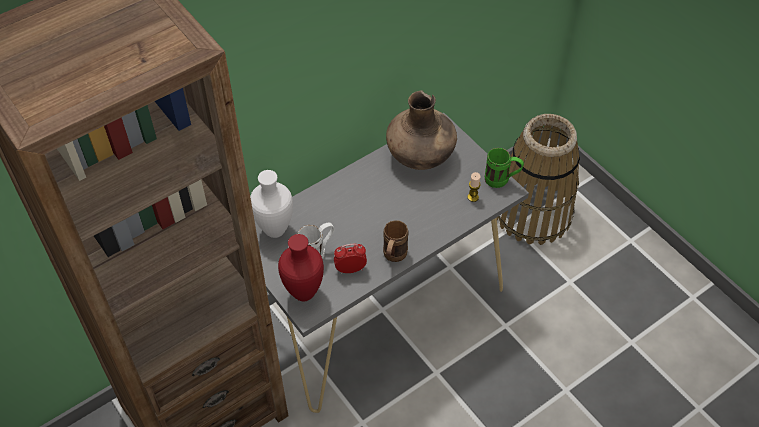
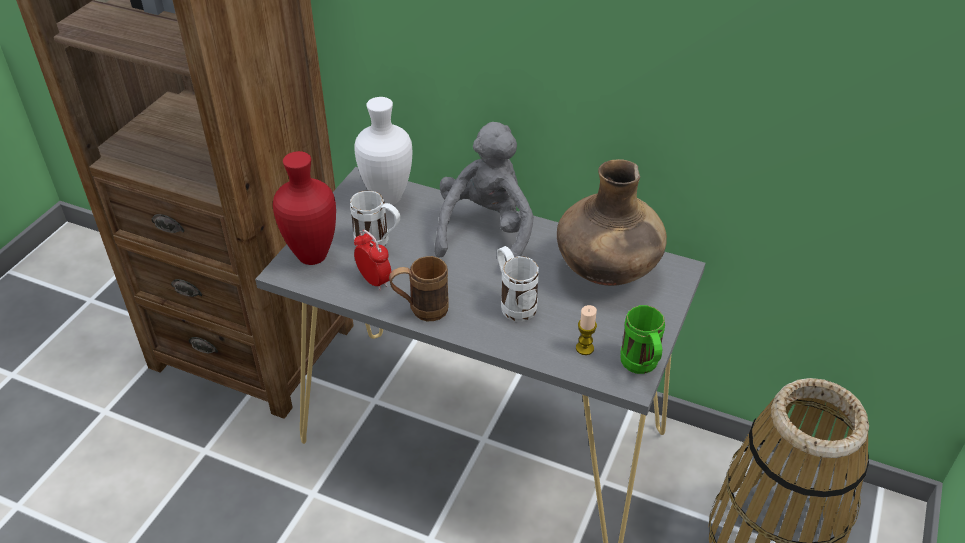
camera: 60 degrees right, 10 degrees down
none -> grey plush toy [434,122,534,261]
none -> white mug [497,246,539,322]

